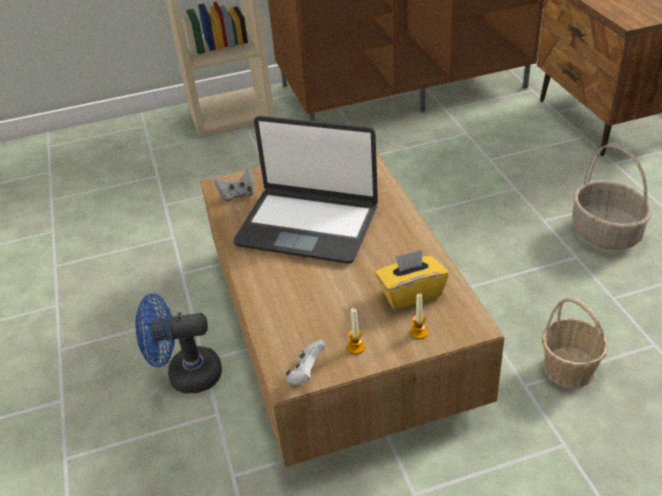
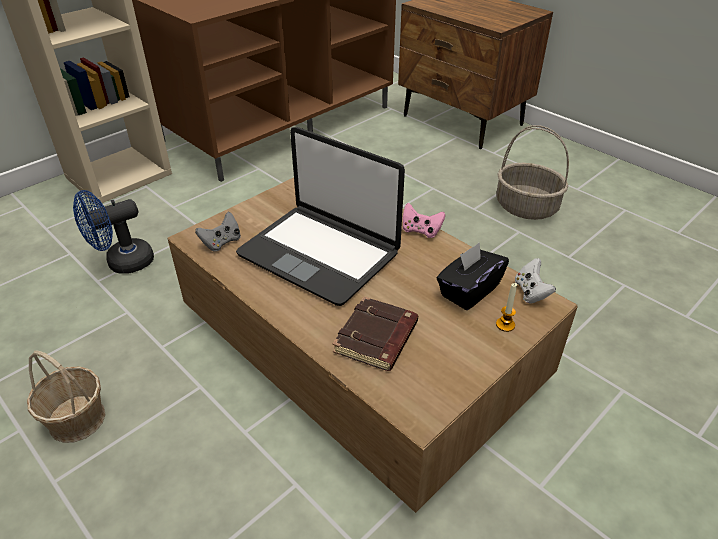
camera: 30 degrees left, 0 degrees up
blue fan [135,293,222,393] -> blue fan moved to [73,190,154,274]
laptop [233,116,378,264] -> laptop turned 45 degrees clockwise [236,127,405,306]
white game controller [286,340,327,385] -> white game controller moved to [515,258,556,304]
candle [347,308,365,354] -> none
yellow tissue box [375,250,449,310] -> black tissue box [436,242,509,310]
basket [541,297,608,388] -> basket moved to [27,350,106,443]
none -> brown book [332,296,418,371]
none -> pink game controller [403,203,445,238]

